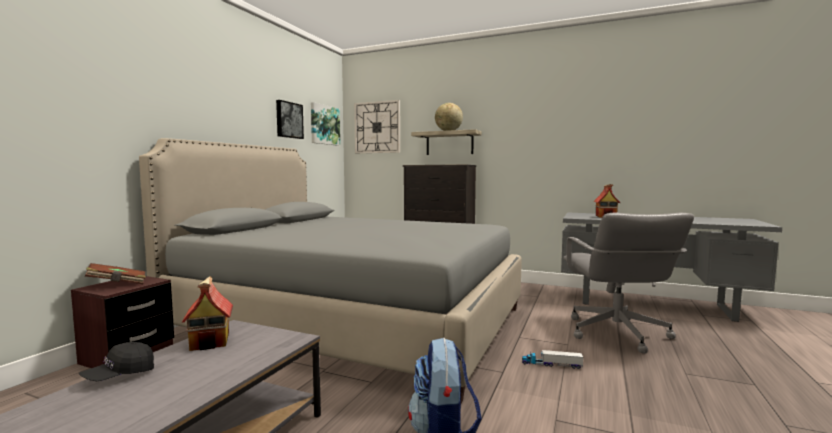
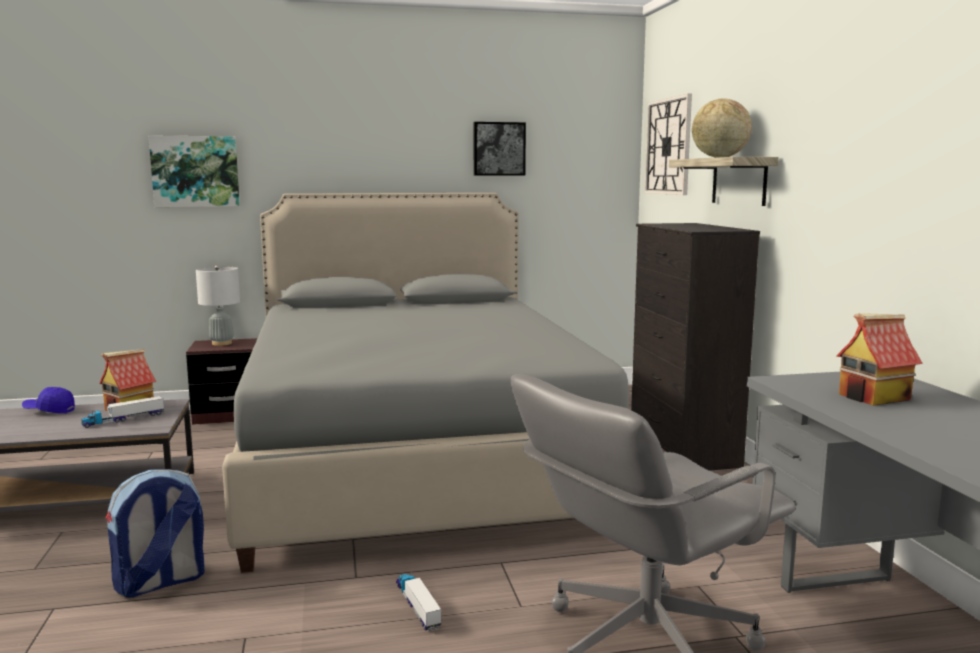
camera: 55 degrees right, 5 degrees up
black cap [79,342,154,381] -> blue cap [22,387,75,413]
brown book [85,263,146,284] -> grey table lamp [196,265,240,346]
picture [311,102,340,146] -> picture moved to [149,135,240,207]
none -> toy truck [81,396,164,428]

